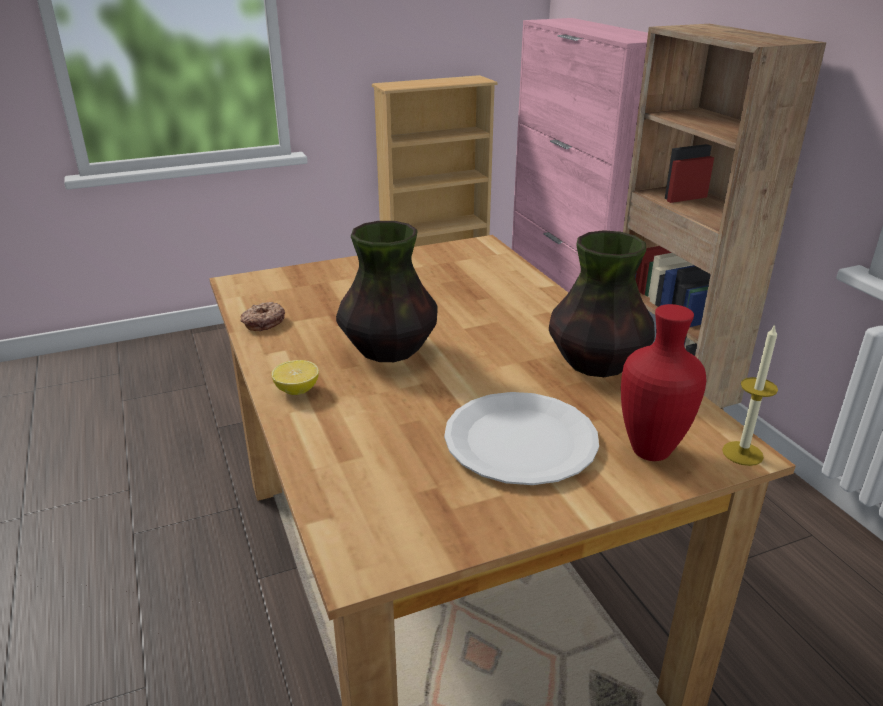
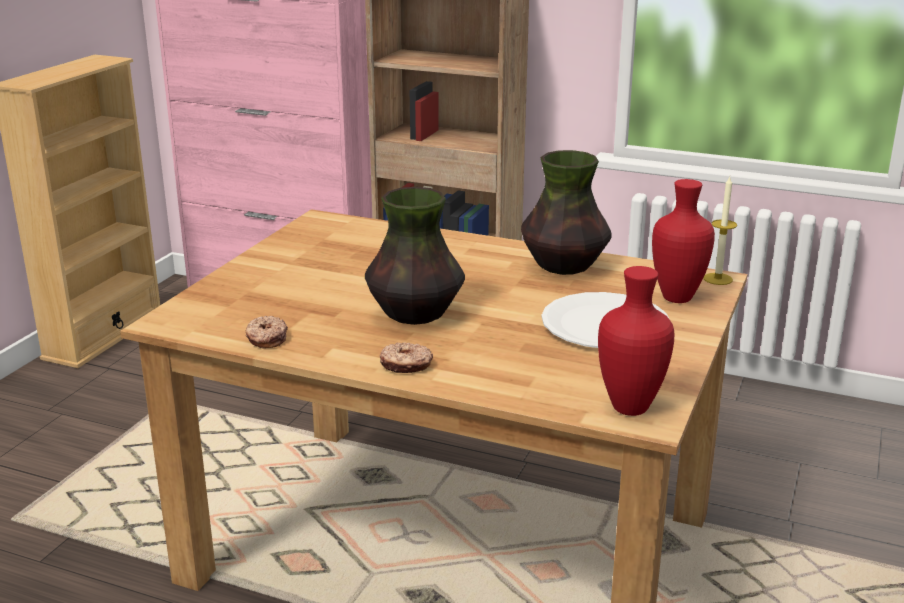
camera: 45 degrees left, 5 degrees down
lemon [271,360,319,395] -> donut [380,342,433,373]
none -> red vase [598,266,674,416]

